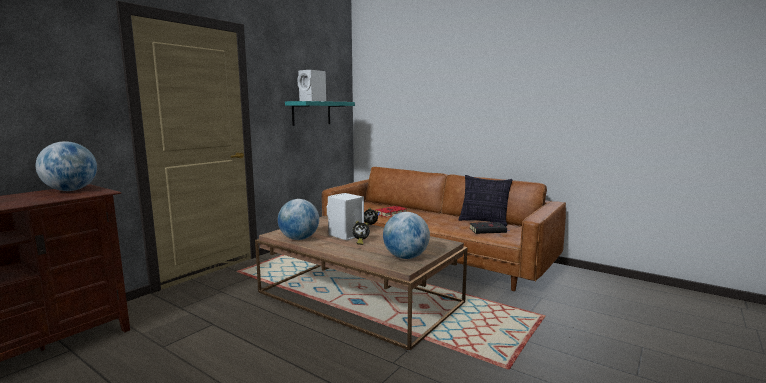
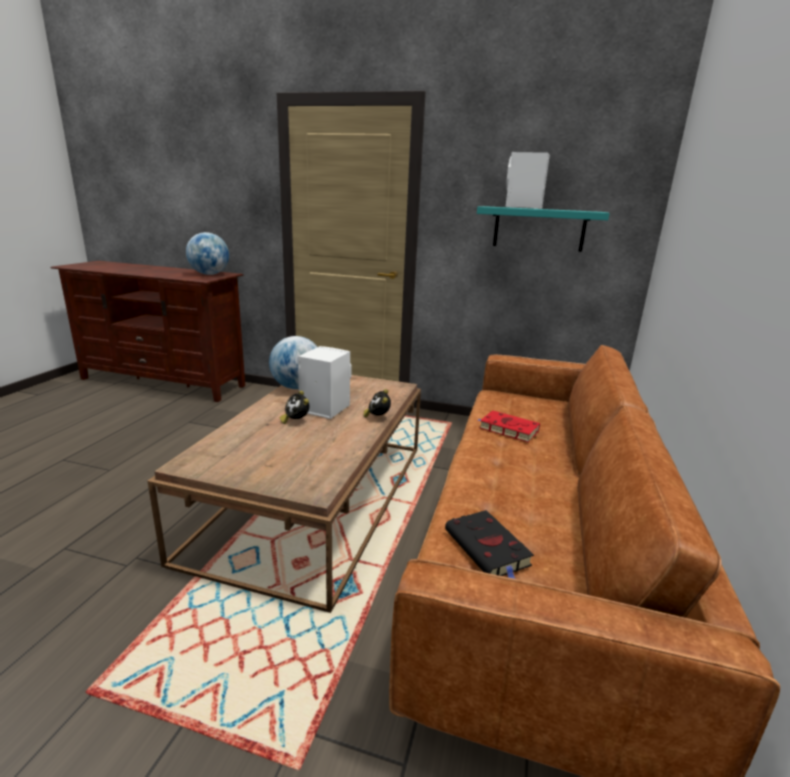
camera: 70 degrees right, 10 degrees up
globe [383,212,430,259] -> none
pillow [459,175,513,227] -> none

